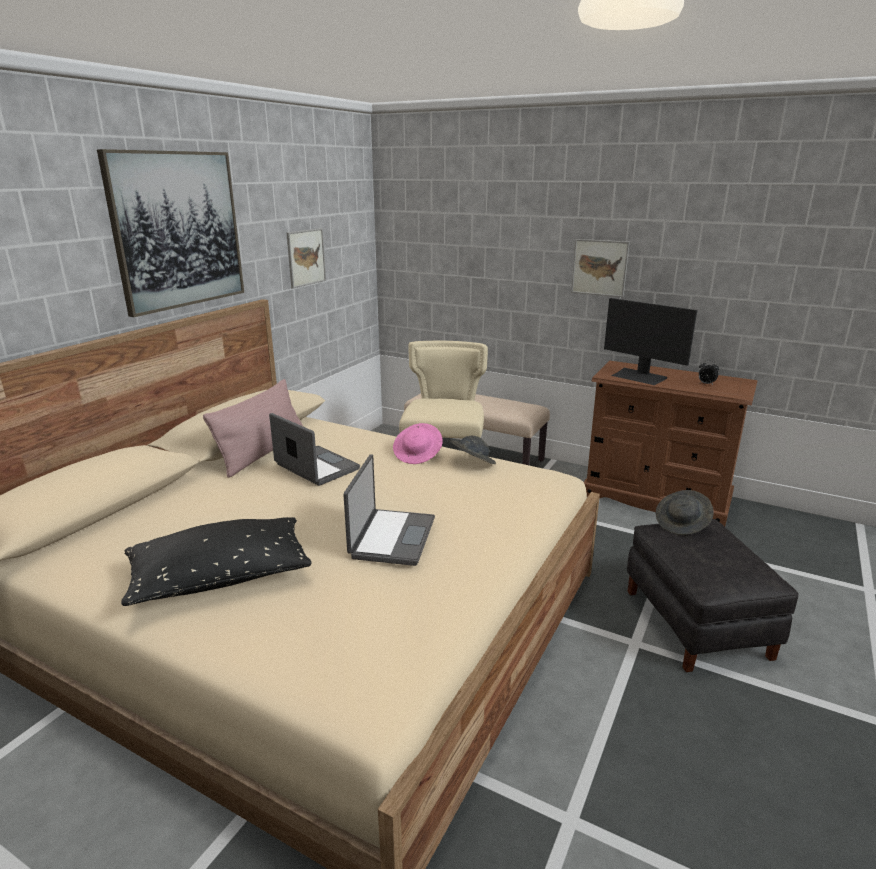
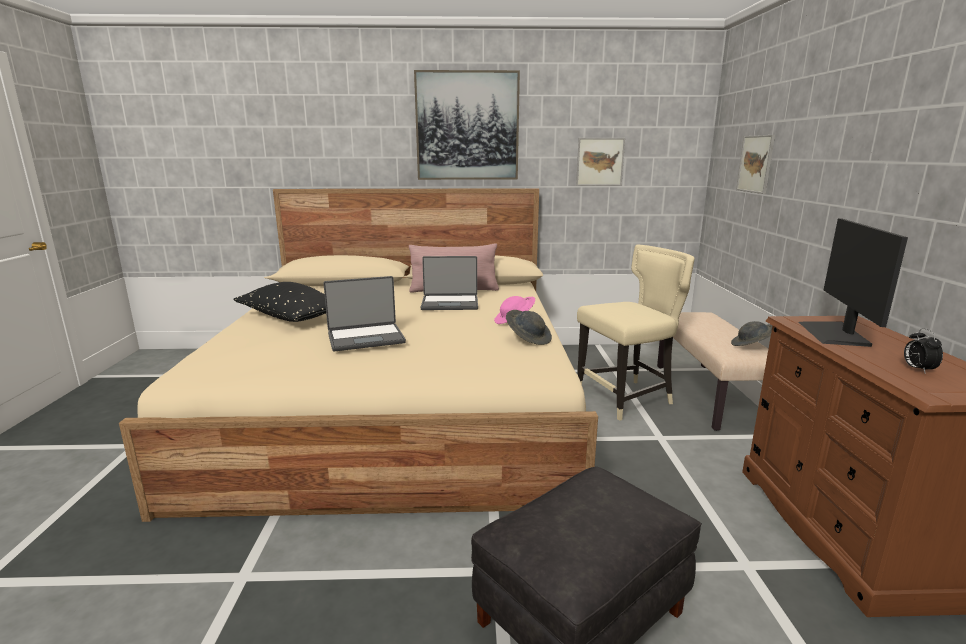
camera: 60 degrees right, 5 degrees down
laptop [269,413,360,486] -> laptop turned 75 degrees clockwise [421,256,478,310]
picture [571,239,630,297] -> picture moved to [736,135,775,194]
grey hat [656,490,714,535] -> grey hat moved to [731,321,772,346]

